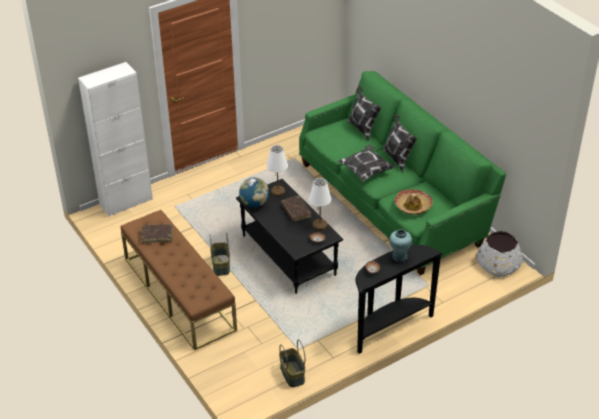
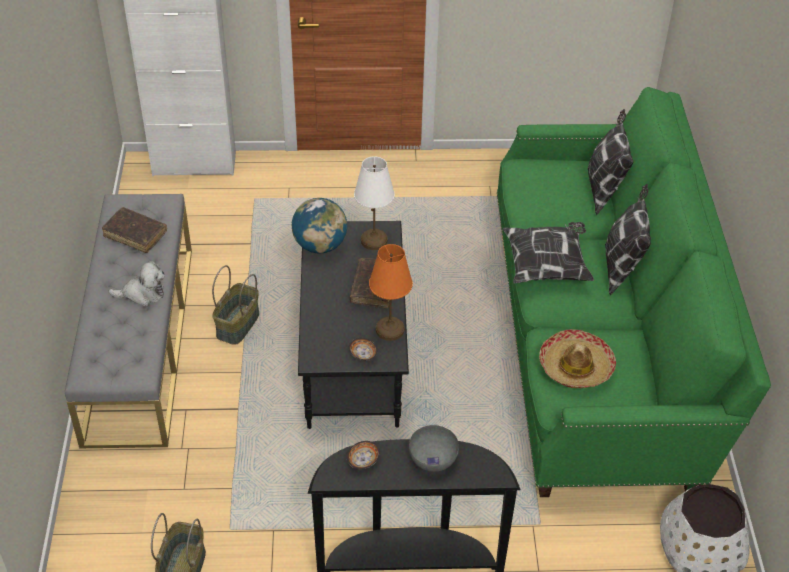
camera: 30 degrees right, 5 degrees up
brown bench [121,210,237,351] -> grey bench [65,194,192,449]
white table lamp [309,178,331,231] -> orange table lamp [369,244,413,341]
turquoise vase [389,229,412,262] -> grey bowl [409,425,459,472]
none -> plush toy [108,261,165,307]

